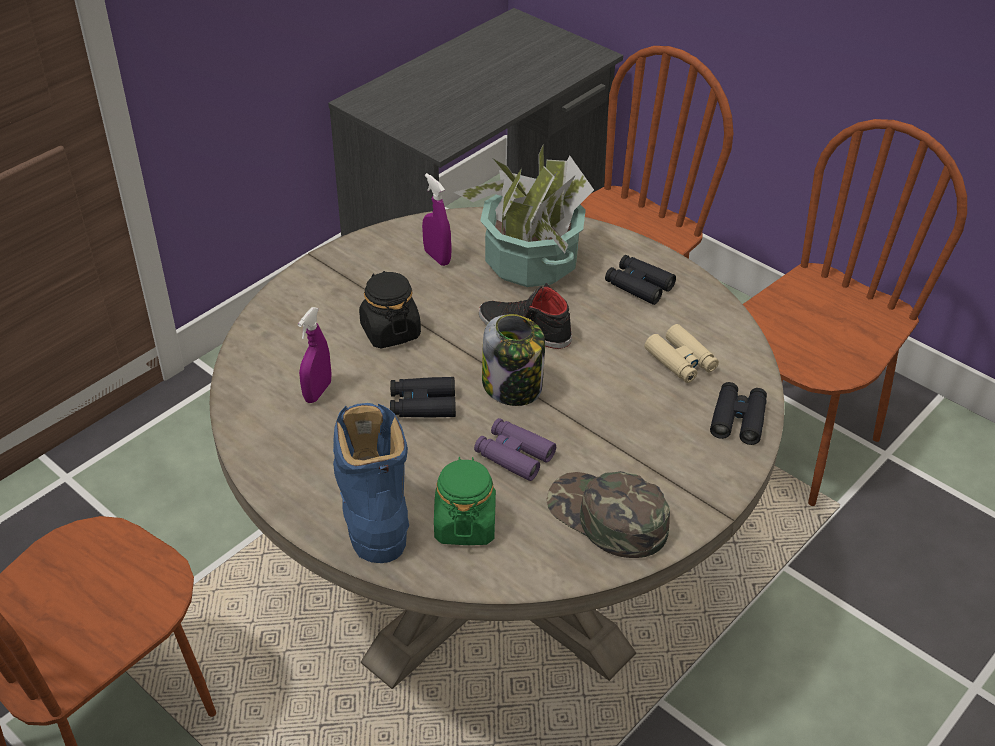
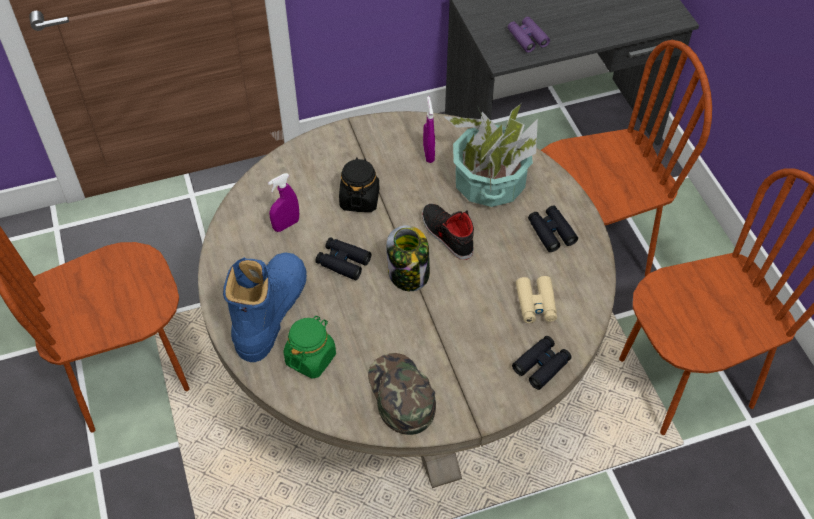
camera: 30 degrees right, 10 degrees up
purple binoculars [474,418,556,481] -> purple binoculars moved to [508,17,550,53]

